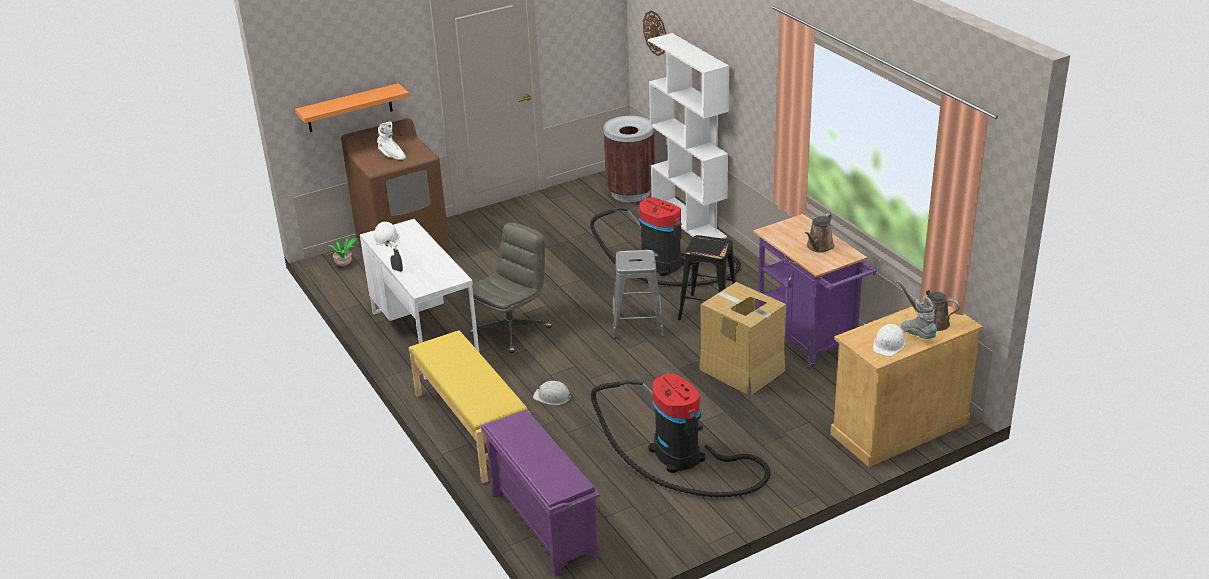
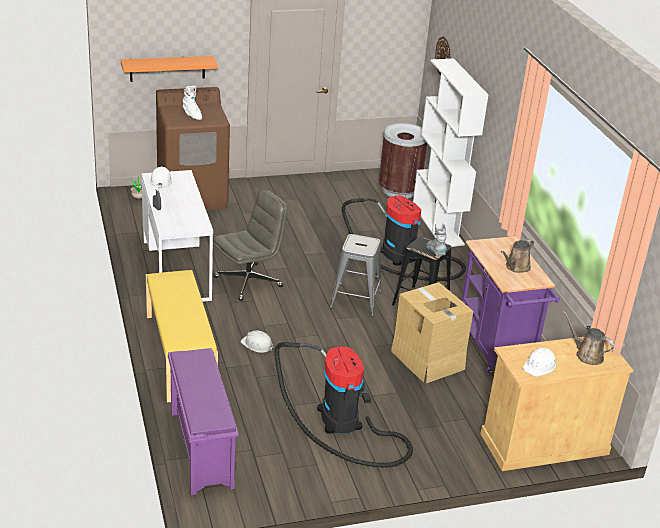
camera: 10 degrees right, 0 degrees up
grey boot [901,296,937,339] -> grey boot moved to [426,223,447,255]

